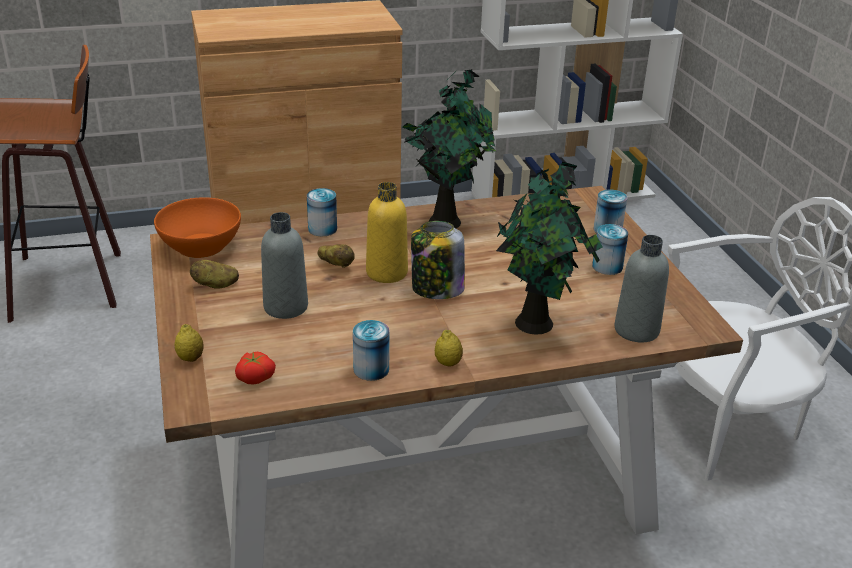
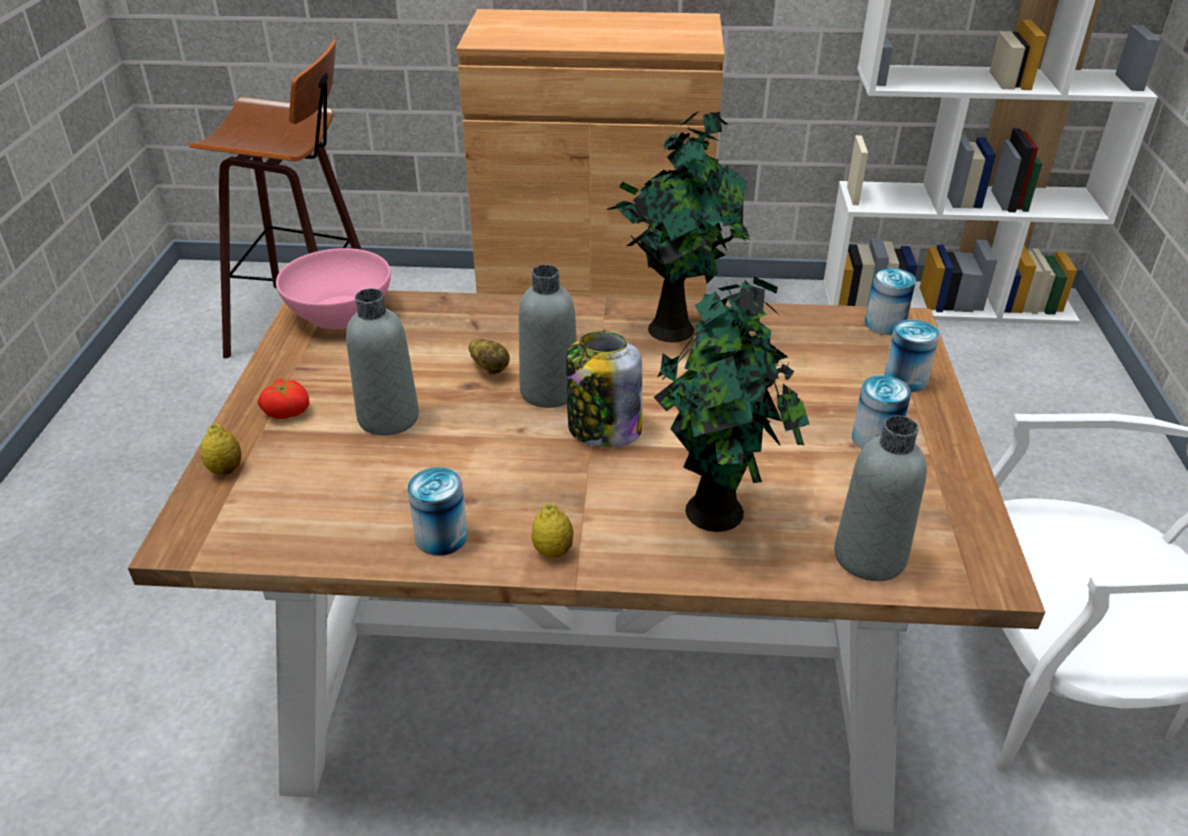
camera: 20 degrees right, 5 degrees up
orange bowl [154,197,241,258] -> pink bowl [276,248,391,329]
potato [190,260,239,289] -> none
tomato [235,352,276,385] -> tomato moved to [258,379,309,419]
can [307,188,337,236] -> can moved to [865,268,916,335]
yellow bottle [366,182,408,283] -> grey bottle [519,265,577,408]

